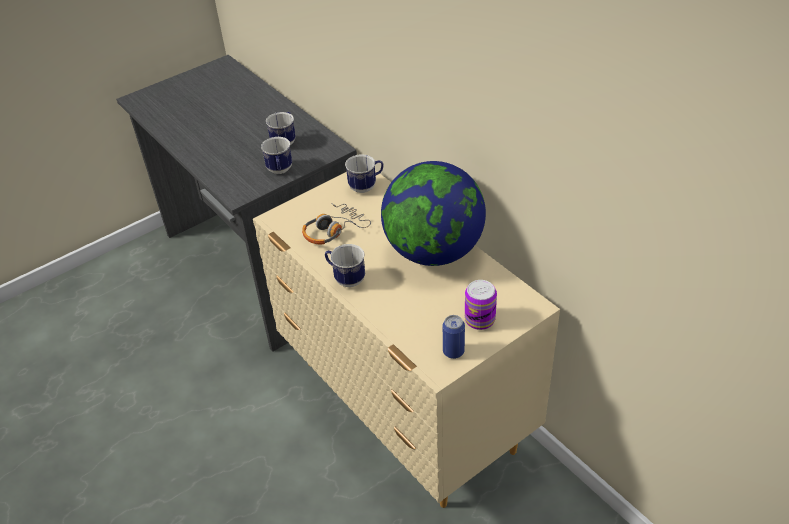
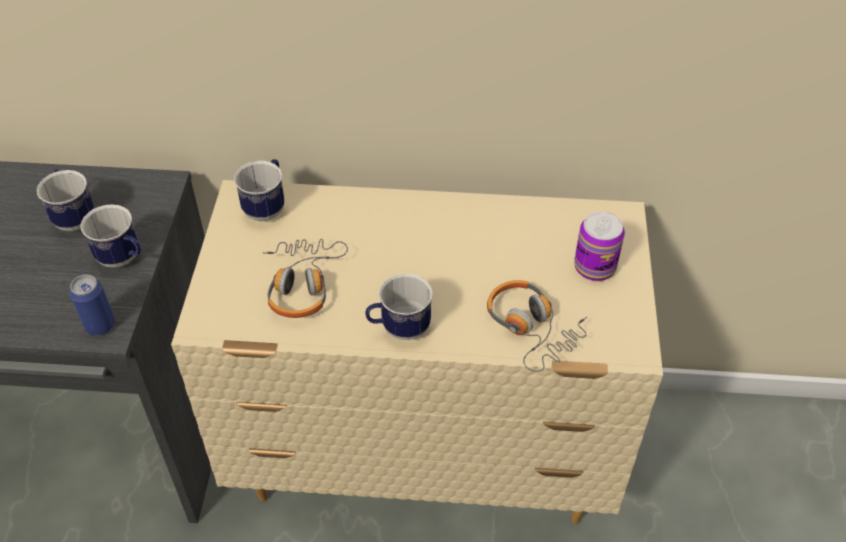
camera: 50 degrees left, 5 degrees up
globe [381,161,486,266] -> none
can [443,315,465,359] -> can moved to [69,275,115,336]
none -> headphones [487,280,588,372]

